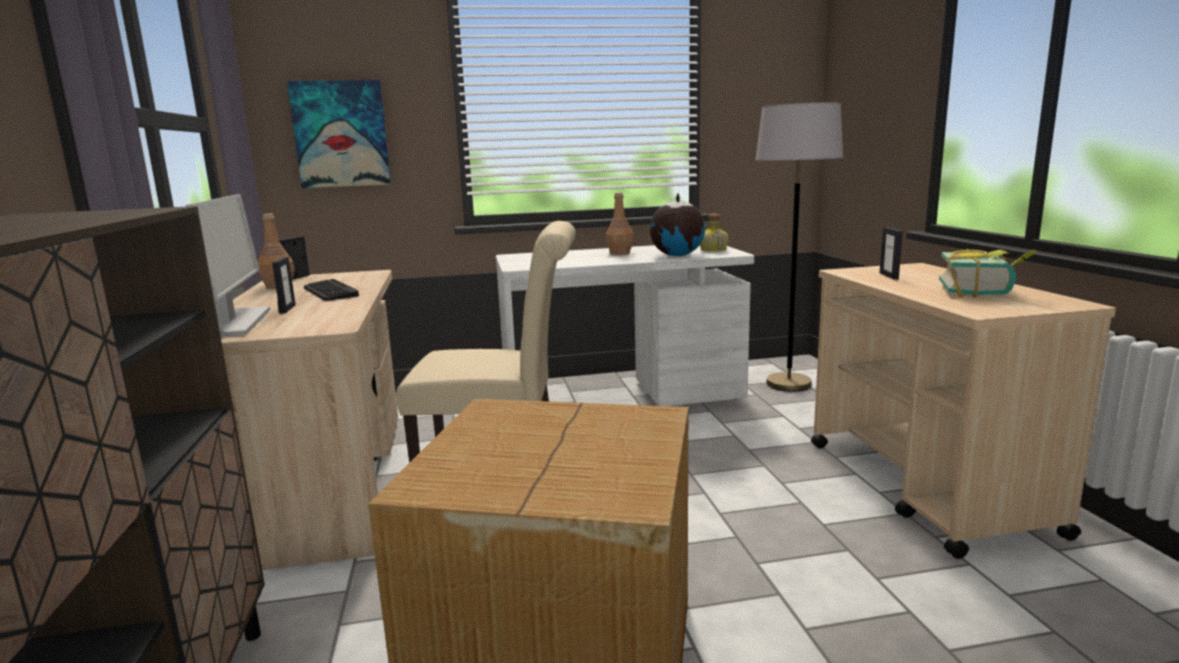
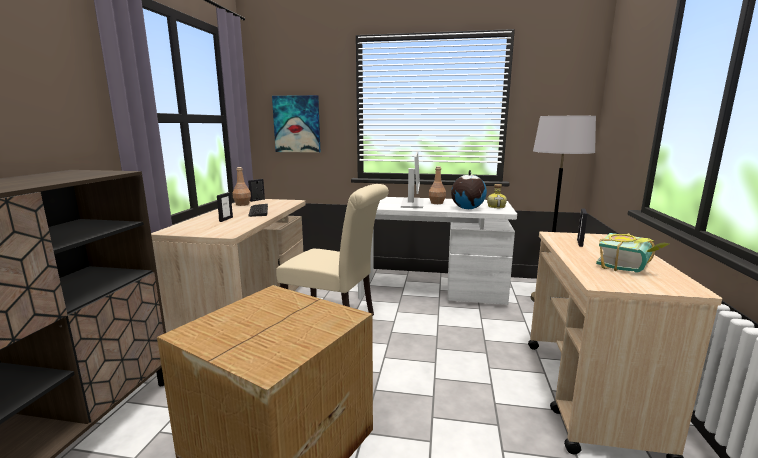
camera: 20 degrees right, 0 degrees up
monitor [185,194,270,337] -> monitor moved to [401,152,424,208]

